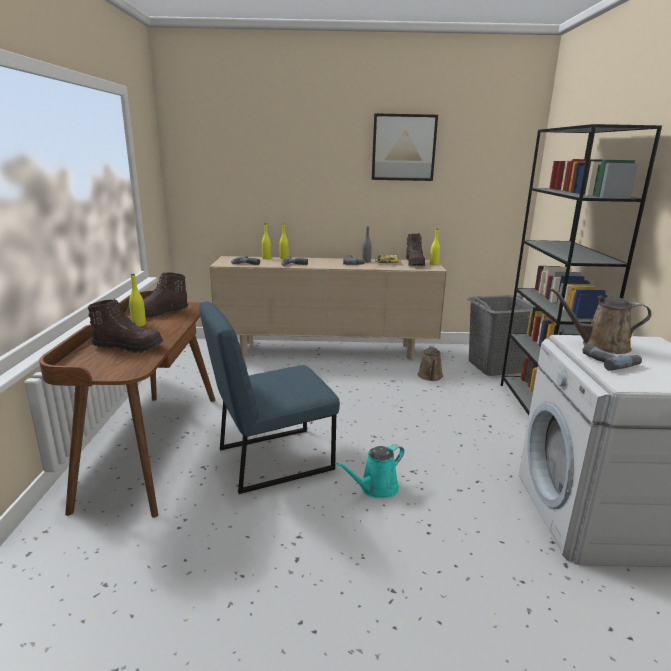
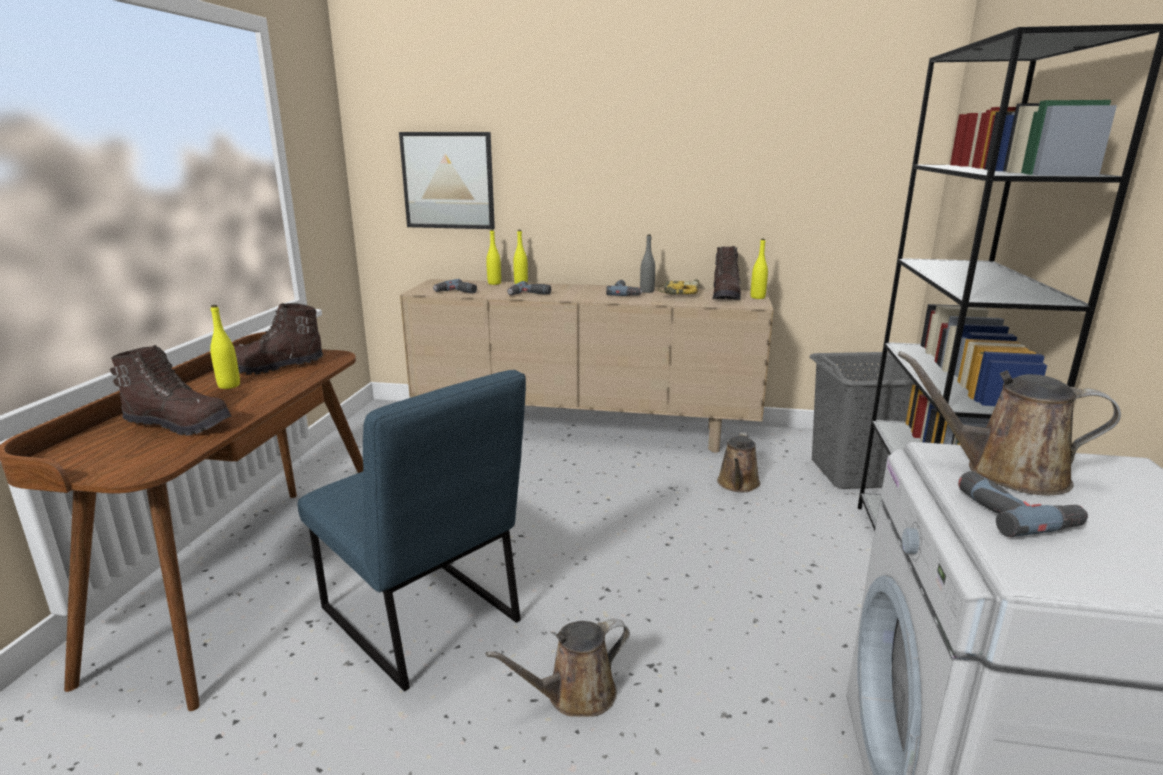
camera: 10 degrees right, 0 degrees up
blue chair [199,301,340,494] -> blue chair turned 120 degrees counterclockwise [298,370,526,692]
turquoise watering can [336,444,404,499] -> brown watering can [486,619,630,717]
picture [372,113,438,181] -> picture moved to [399,132,495,229]

